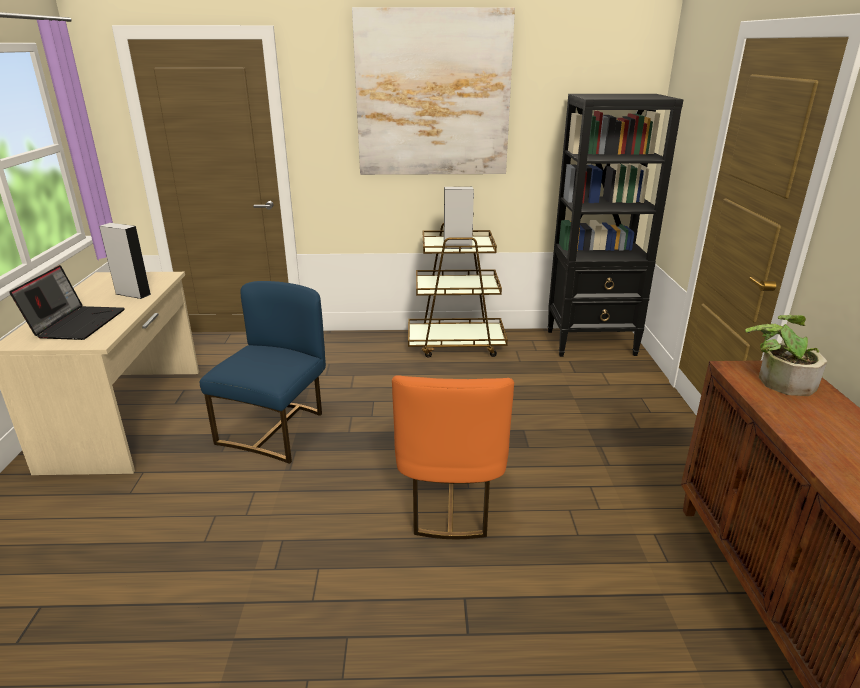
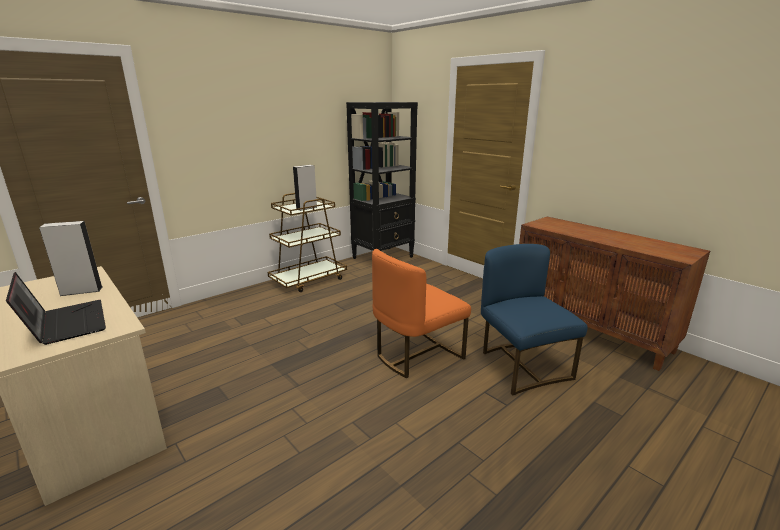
camera: 40 degrees left, 5 degrees down
blue chair [200,281,326,464] -> blue chair moved to [481,244,588,395]
picture [352,7,515,175] -> none
orange chair [392,375,514,539] -> orange chair turned 90 degrees clockwise [372,249,471,378]
potted plant [745,315,827,396] -> none

